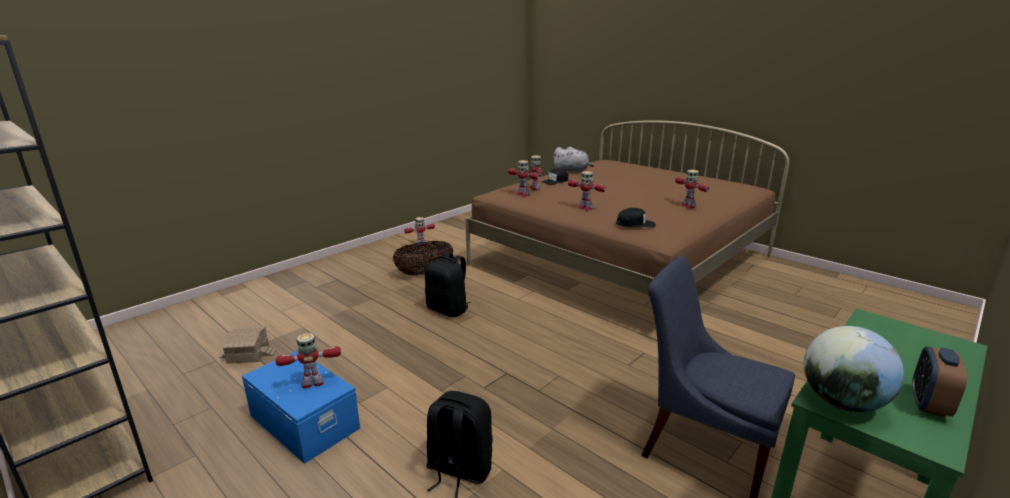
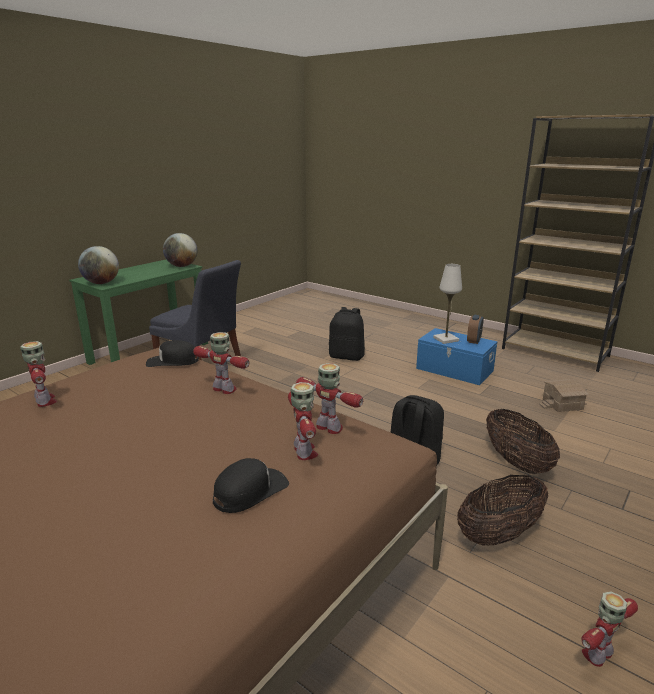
camera: 175 degrees right, 0 degrees up
toy robot [276,333,341,389] -> white table lamp [433,264,462,344]
grey plush toy [553,147,594,173] -> none
alarm clock [912,346,967,417] -> alarm clock moved to [467,315,484,344]
none -> globe [78,246,119,284]
none -> basket [486,409,560,474]

